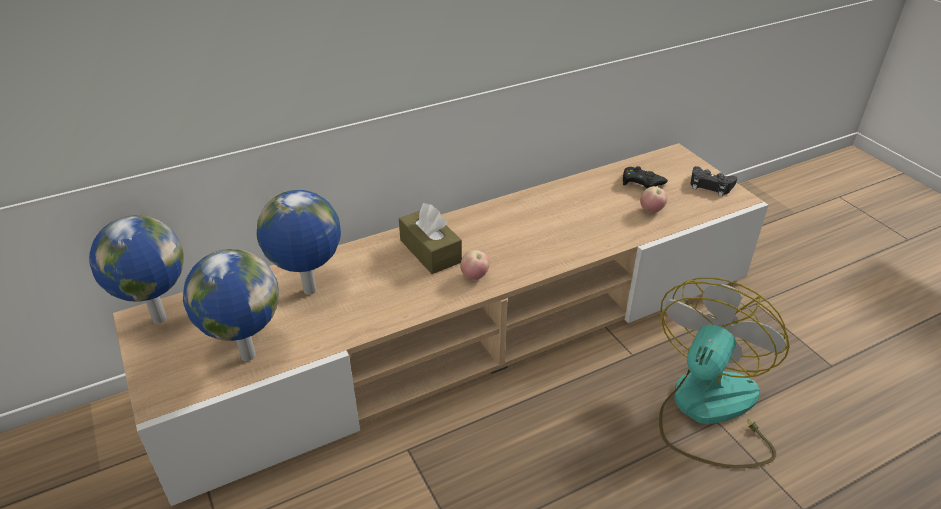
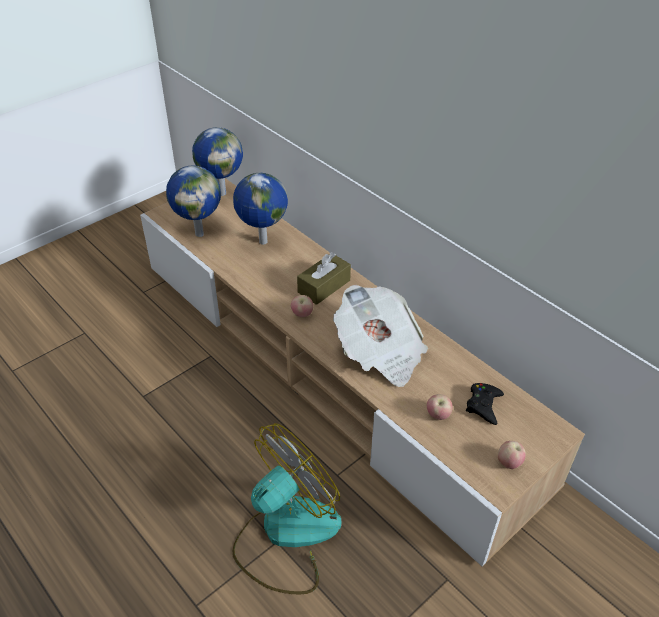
camera: 75 degrees right, 5 degrees up
fan [659,277,789,469] -> fan turned 60 degrees counterclockwise [232,423,342,594]
black game controller [690,166,737,196] -> apple [498,441,526,469]
none -> newspaper [333,285,428,387]

